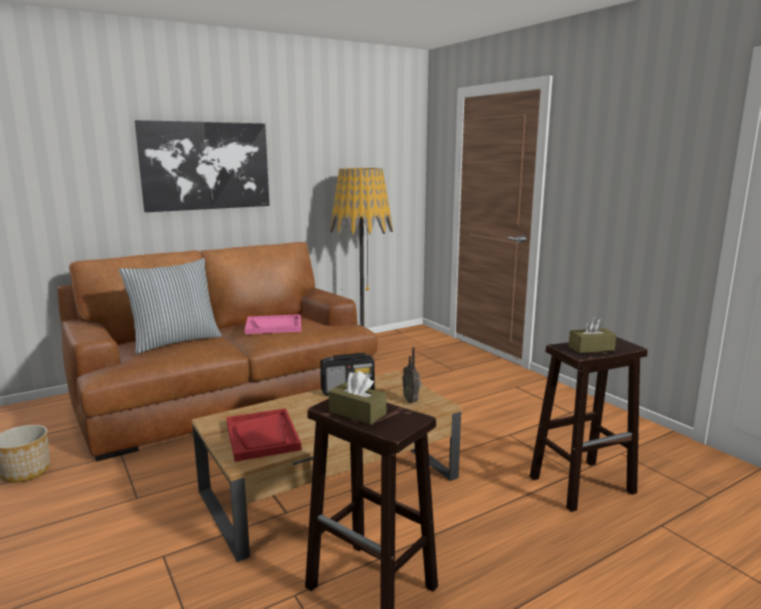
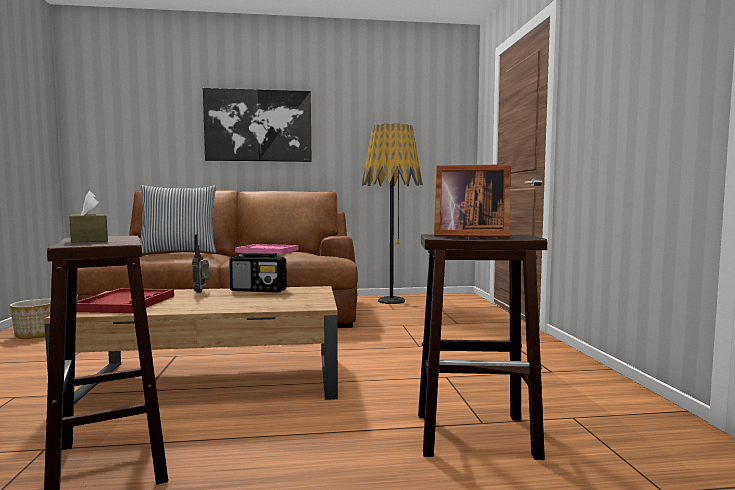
camera: 25 degrees right, 10 degrees down
radio [402,347,422,403] -> radio moved to [192,234,209,293]
brown tissue box [568,317,617,353] -> picture frame [434,164,511,238]

